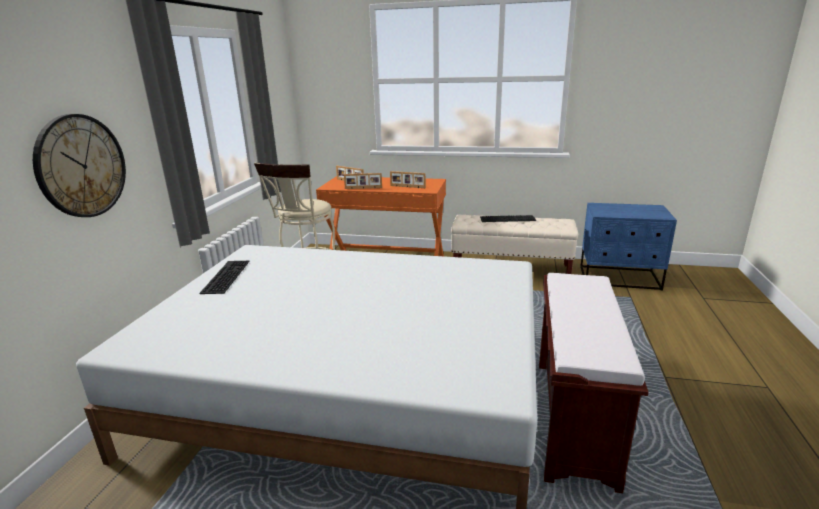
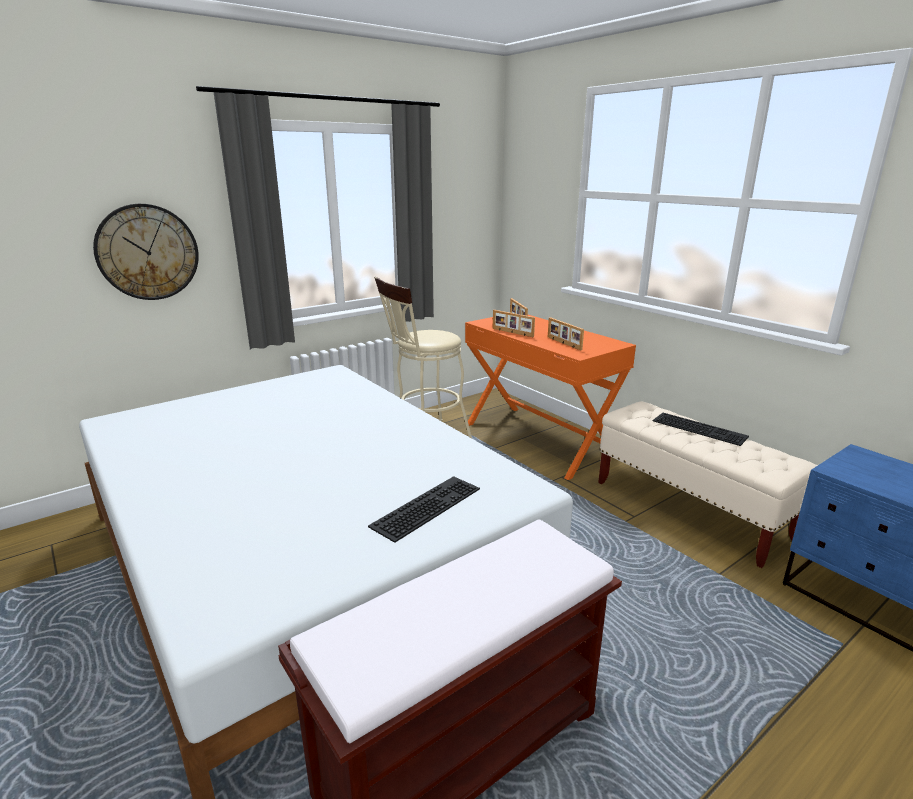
camera: 40 degrees right, 0 degrees up
keyboard [200,261,250,294] -> keyboard moved to [368,476,480,543]

